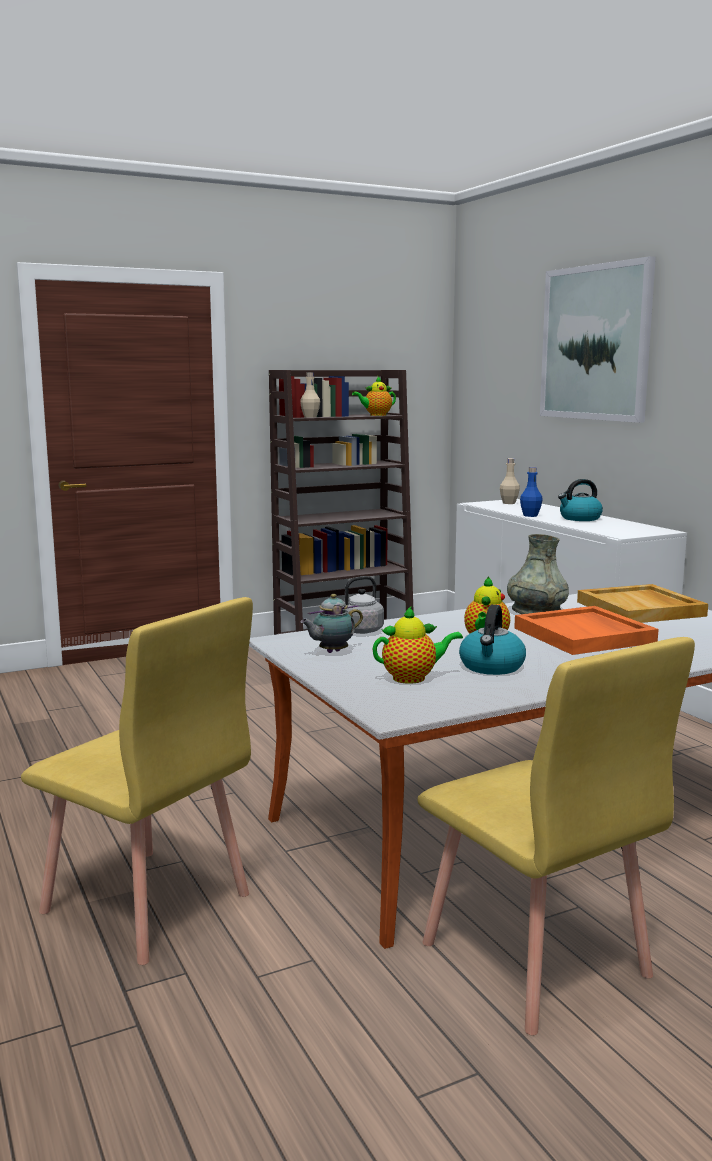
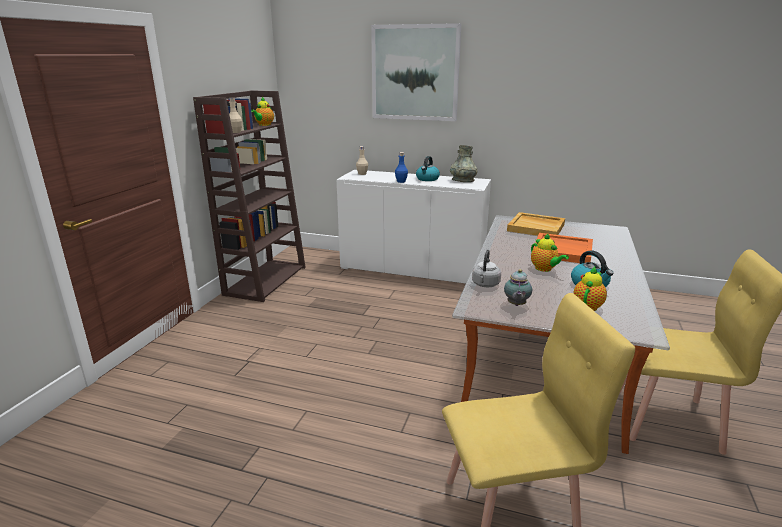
camera: 45 degrees left, 10 degrees up
grey vase [507,534,569,614] -> grey vase moved to [450,145,477,182]

